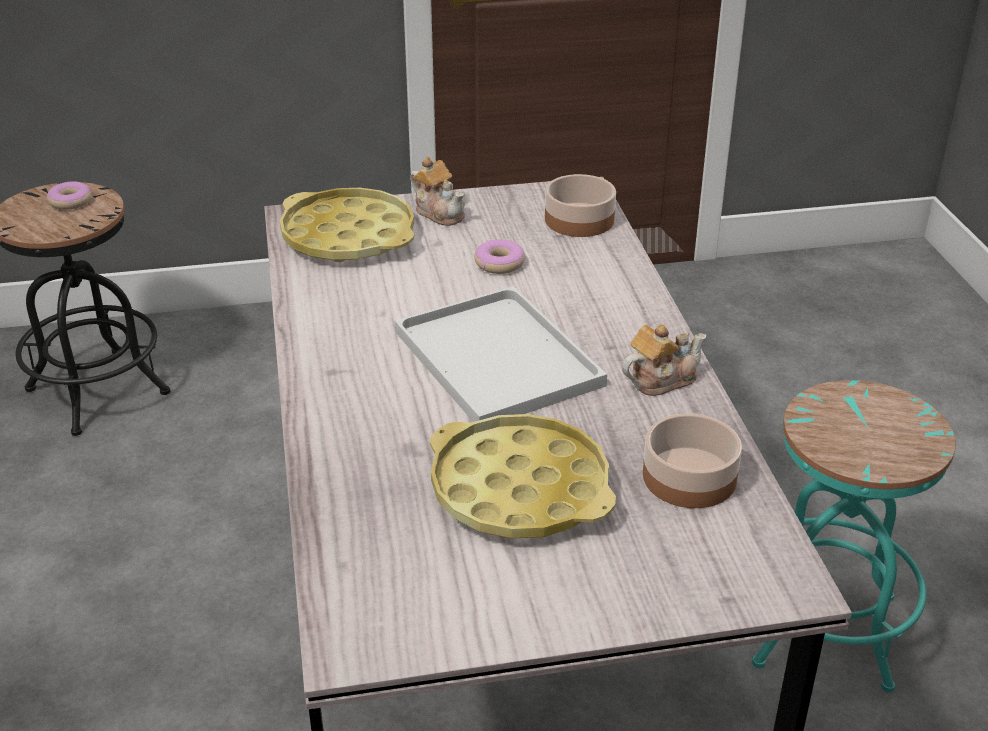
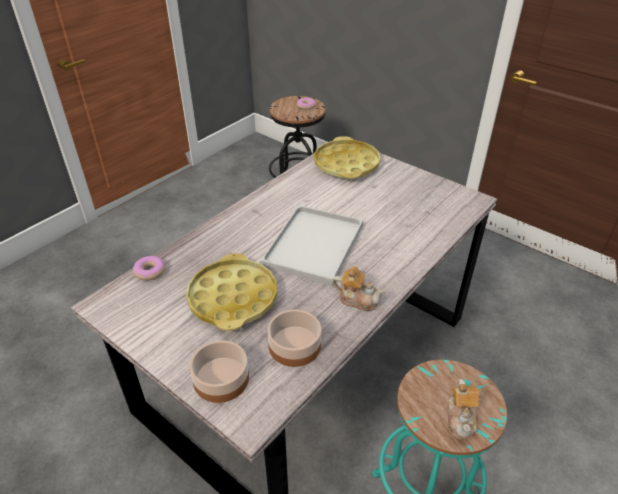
camera: 50 degrees right, 5 degrees up
teapot [410,157,465,226] -> teapot moved to [447,379,480,440]
donut [474,239,525,274] -> donut moved to [133,256,165,281]
bowl [545,174,616,237] -> bowl moved to [190,340,249,403]

